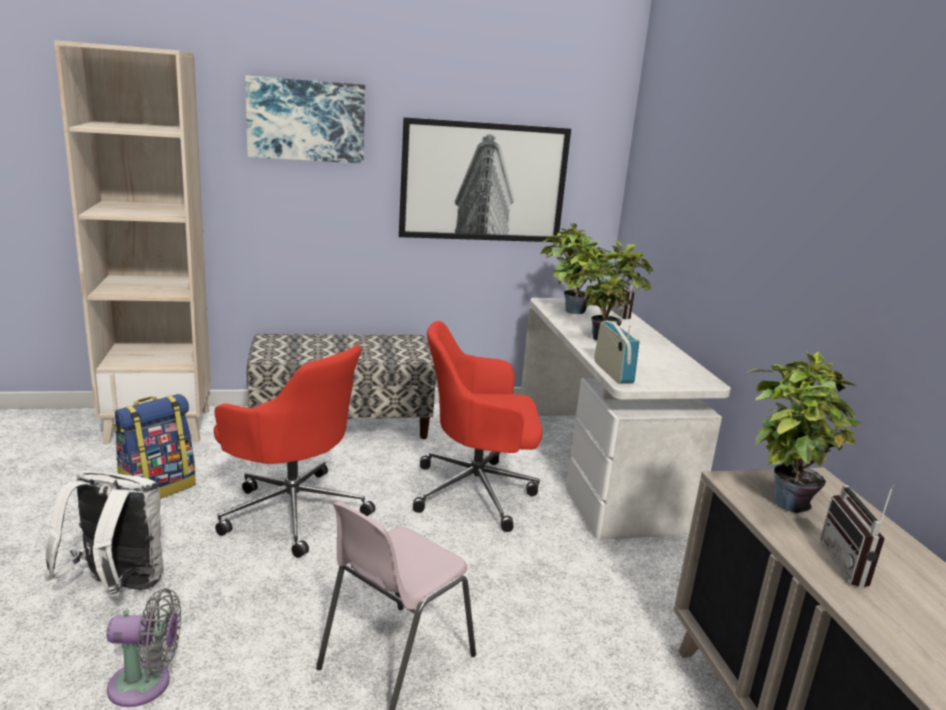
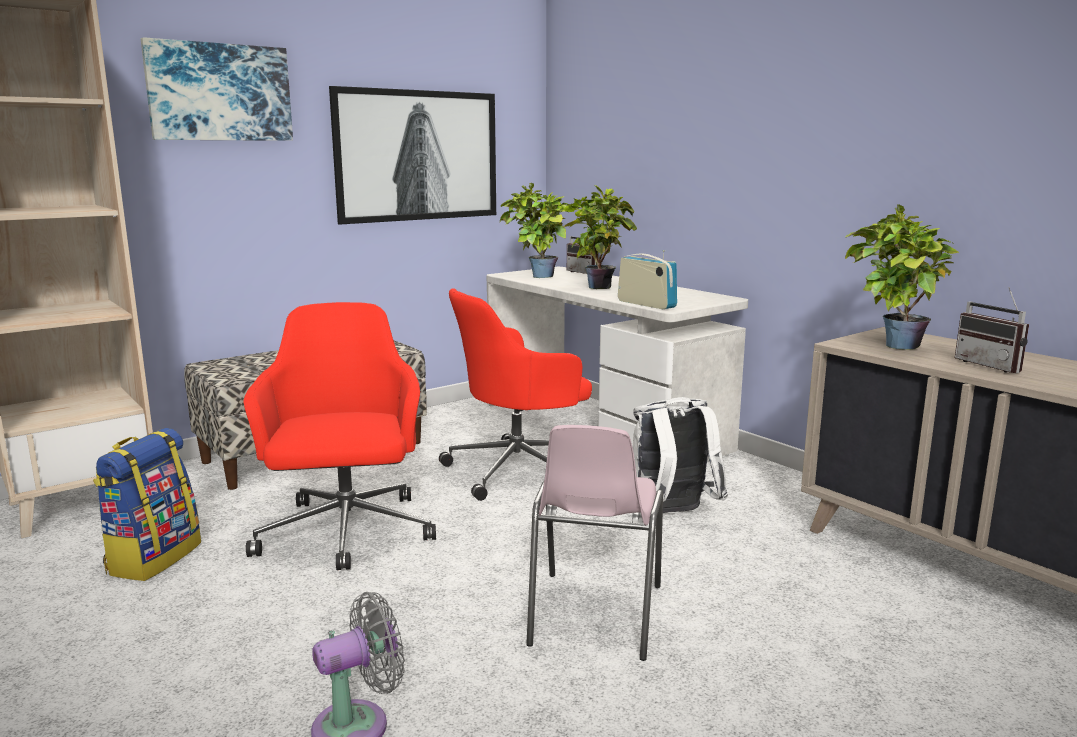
camera: 25 degrees left, 5 degrees down
white backpack [44,471,164,597] -> white backpack moved to [632,397,728,513]
red office chair [214,345,375,558] -> red office chair turned 105 degrees counterclockwise [244,302,436,570]

